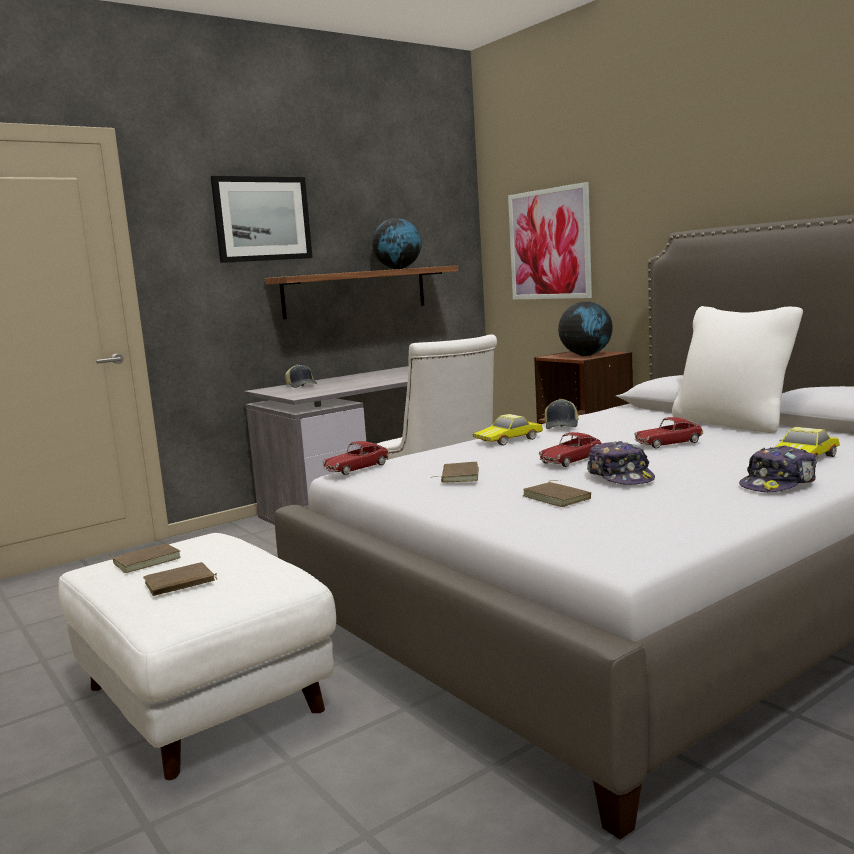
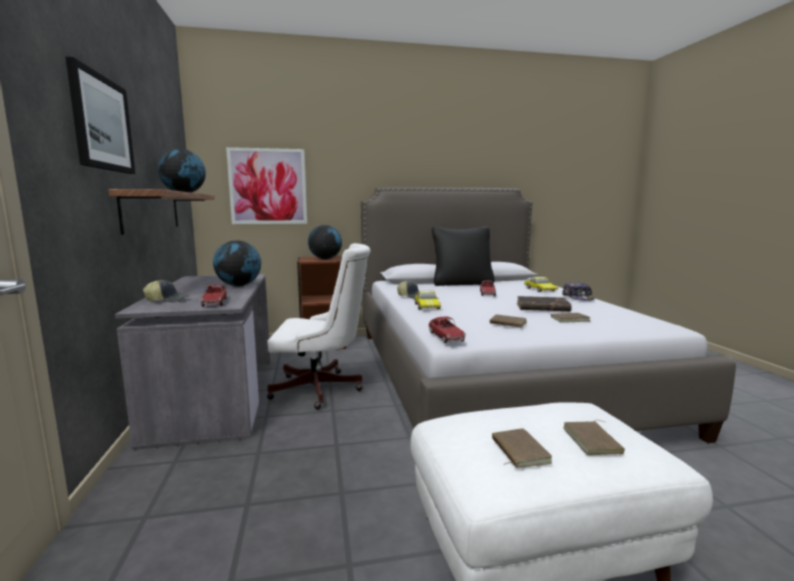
camera: 65 degrees left, 0 degrees up
toy car [539,432,601,467] -> toy car moved to [201,284,227,307]
cap [587,441,655,485] -> brown book [517,296,572,311]
white pillow [672,306,803,433] -> black pillow [432,227,495,286]
none -> globe [213,241,261,287]

